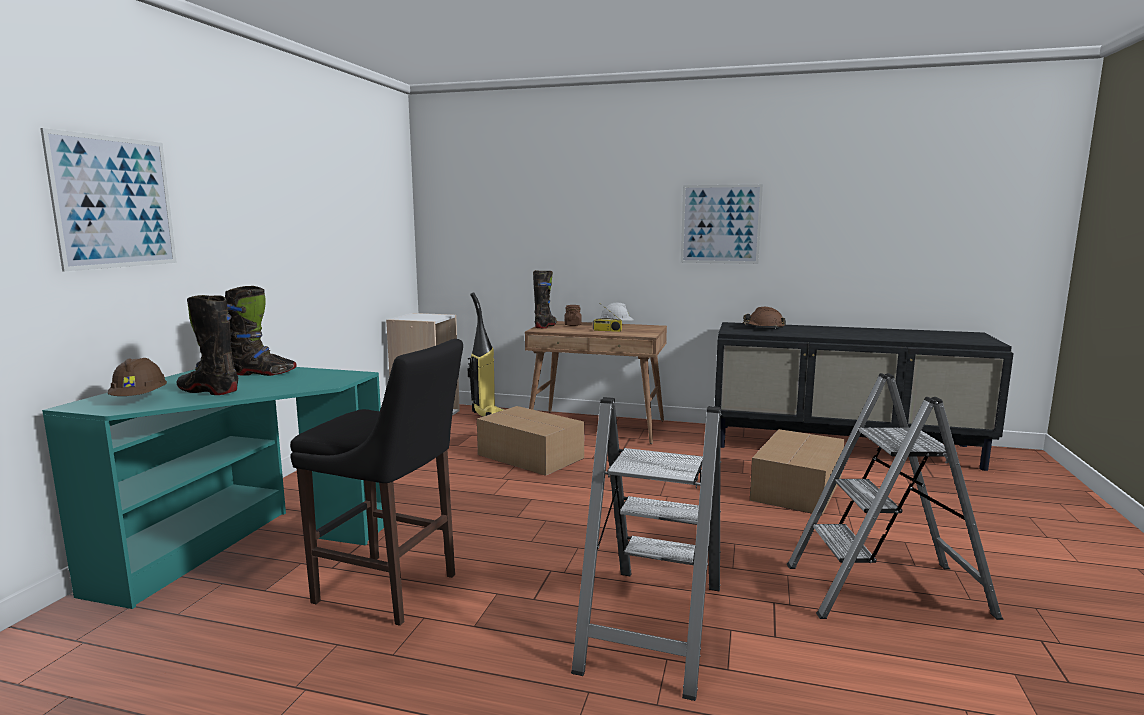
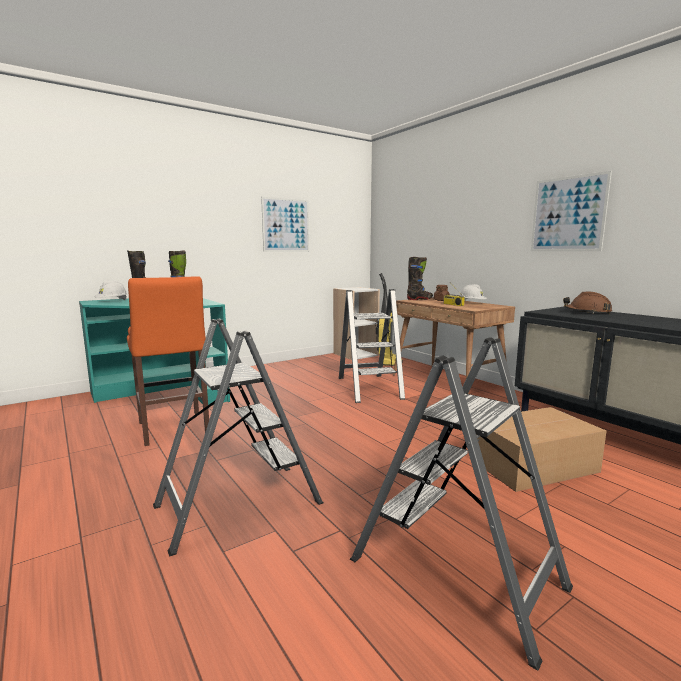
camera: 40 degrees right, 0 degrees up
picture [40,128,177,271] -> picture moved to [261,197,309,252]
brown hard hat [108,358,167,396] -> white hard hat [94,281,127,300]
black stool [290,339,463,626] -> orange stool [127,276,209,446]
cardboard box [477,406,584,476] -> grey step ladder [339,289,405,403]

